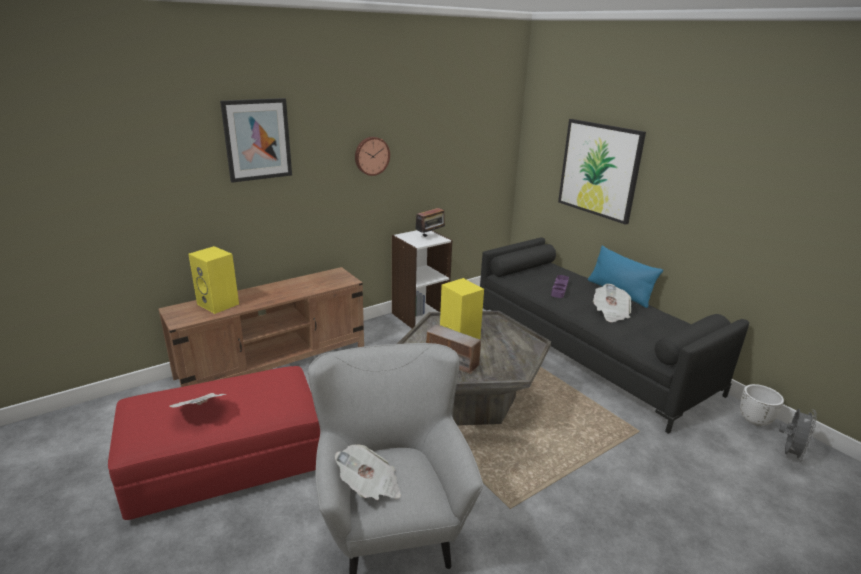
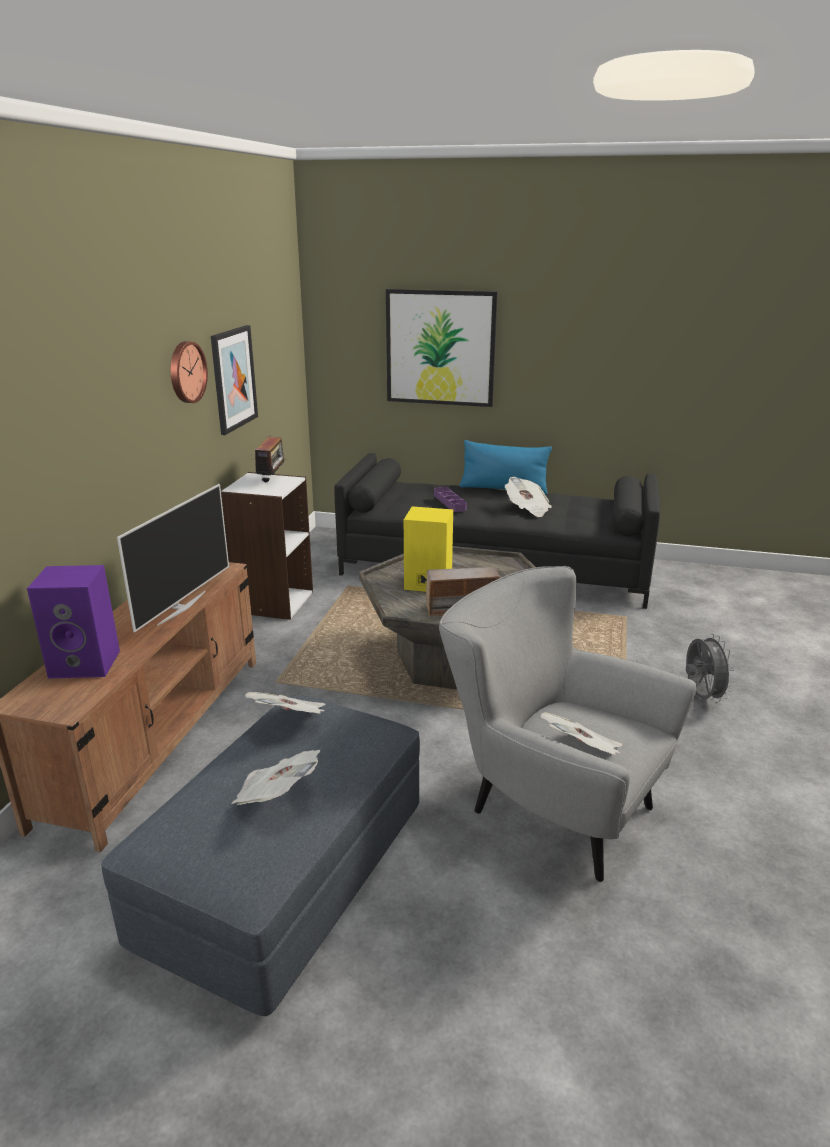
camera: 40 degrees left, 0 degrees up
red ottoman [108,366,320,520] -> grey ottoman [101,695,420,1016]
yellow speaker [189,246,239,314] -> purple speaker [27,565,120,679]
picture [220,98,292,183] -> picture moved to [211,325,258,435]
white planter [740,384,784,426] -> none
grey fan [779,409,817,462] -> grey fan moved to [686,633,734,703]
none -> television [117,484,229,632]
none -> newspaper [245,692,325,714]

